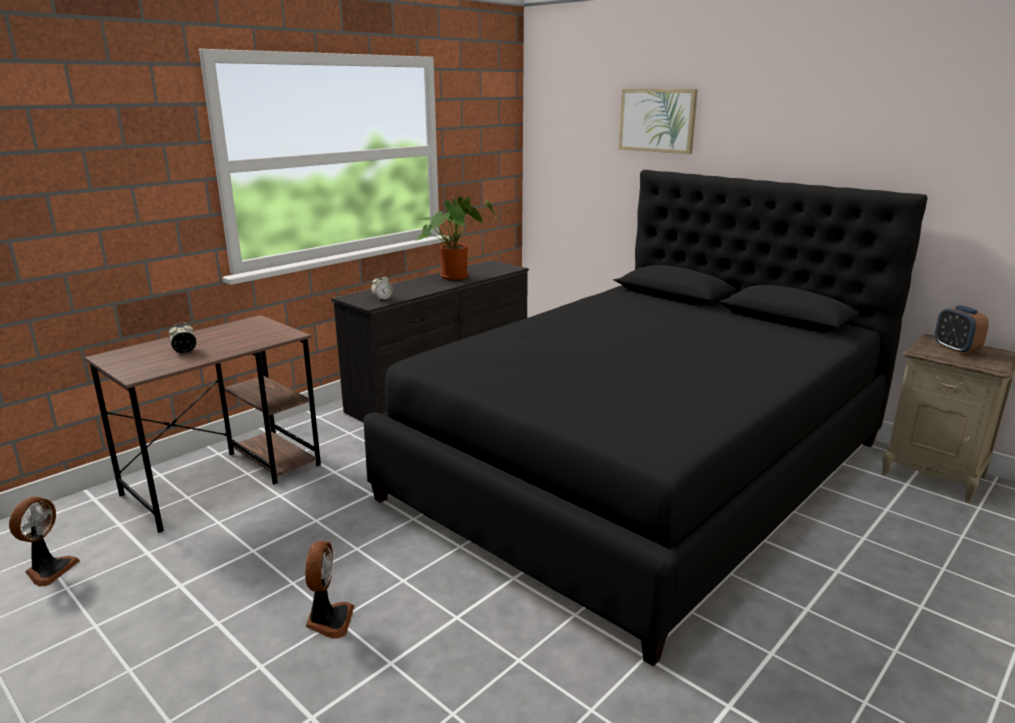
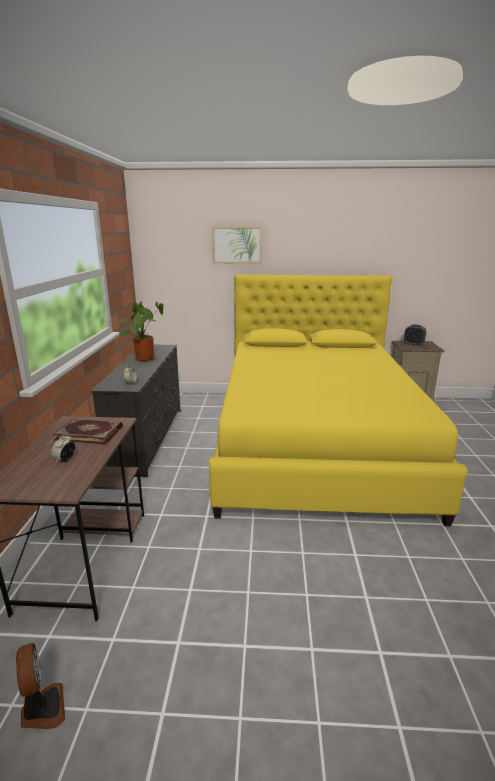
camera: 40 degrees left, 0 degrees up
fan [305,541,355,639] -> none
black bed [364,170,928,667] -> yellow bed [209,275,468,527]
none -> book [53,418,123,444]

